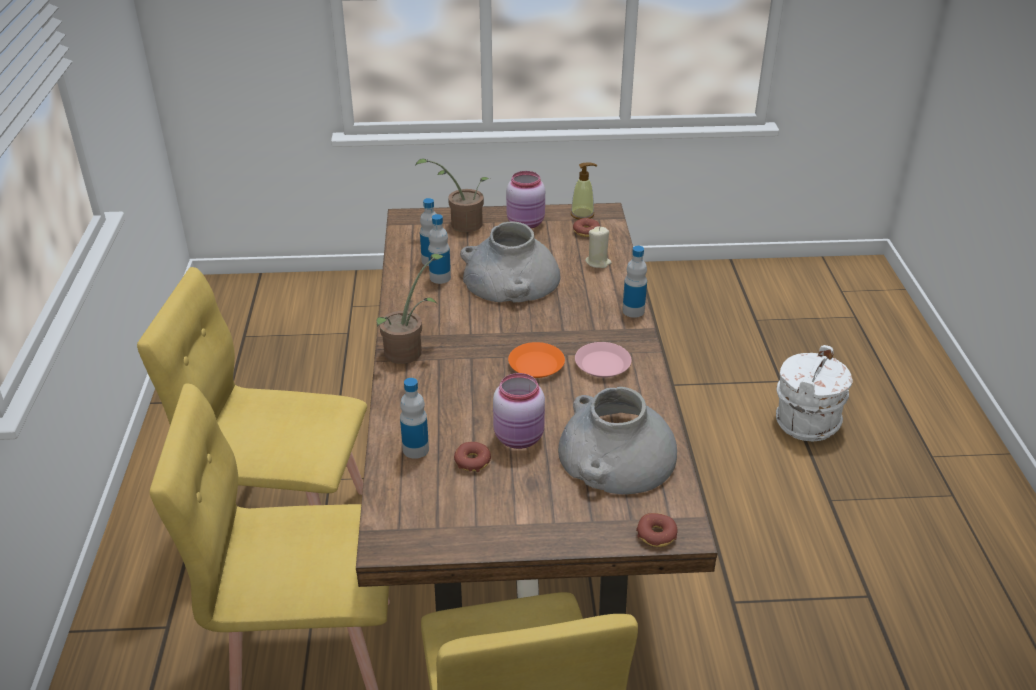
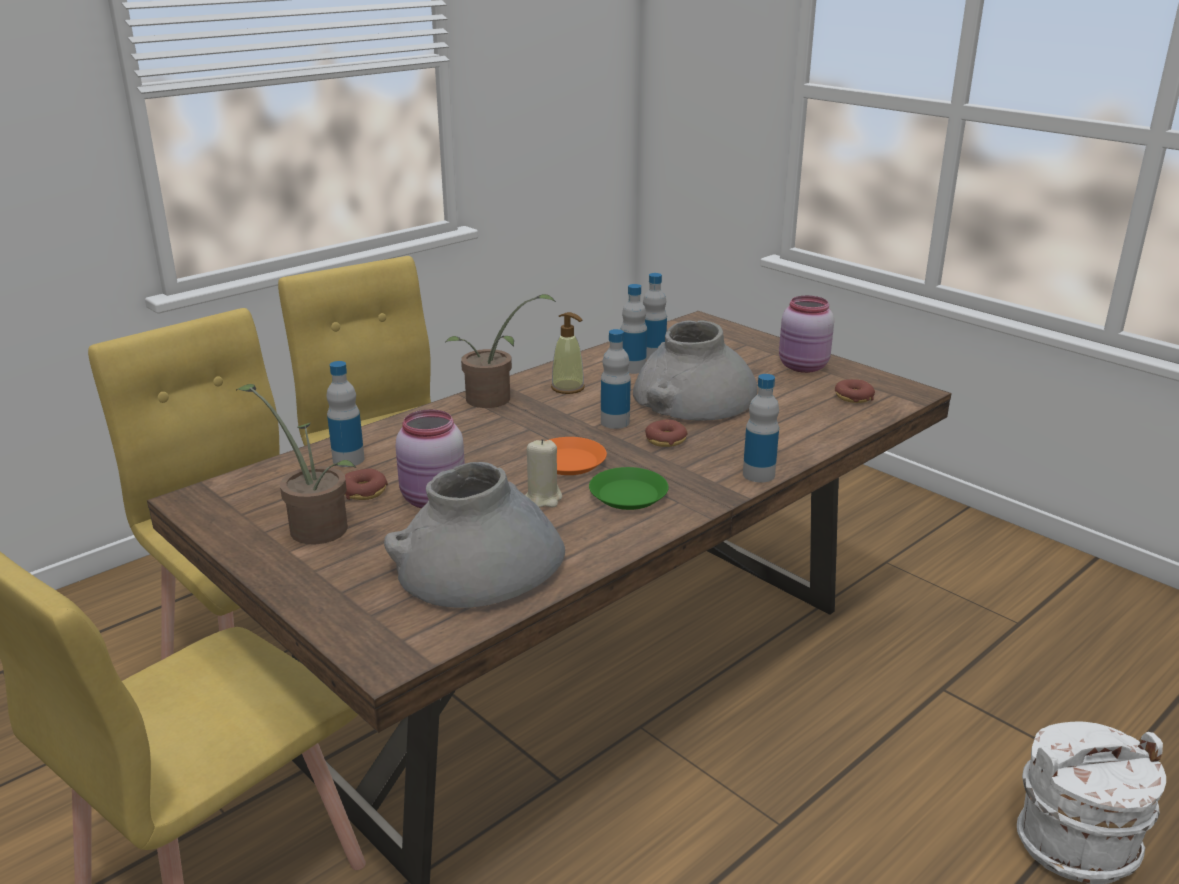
camera: 50 degrees right, 10 degrees down
potted plant [415,158,489,232] -> potted plant moved to [236,384,356,544]
soap dispenser [571,163,597,219] -> soap dispenser moved to [551,312,585,394]
pink plate [575,342,632,378] -> green plate [589,467,669,510]
beige candle [585,227,612,268] -> beige candle moved to [525,439,562,508]
donut [636,513,678,547] -> donut moved to [645,419,688,447]
none -> bottle [601,329,631,429]

